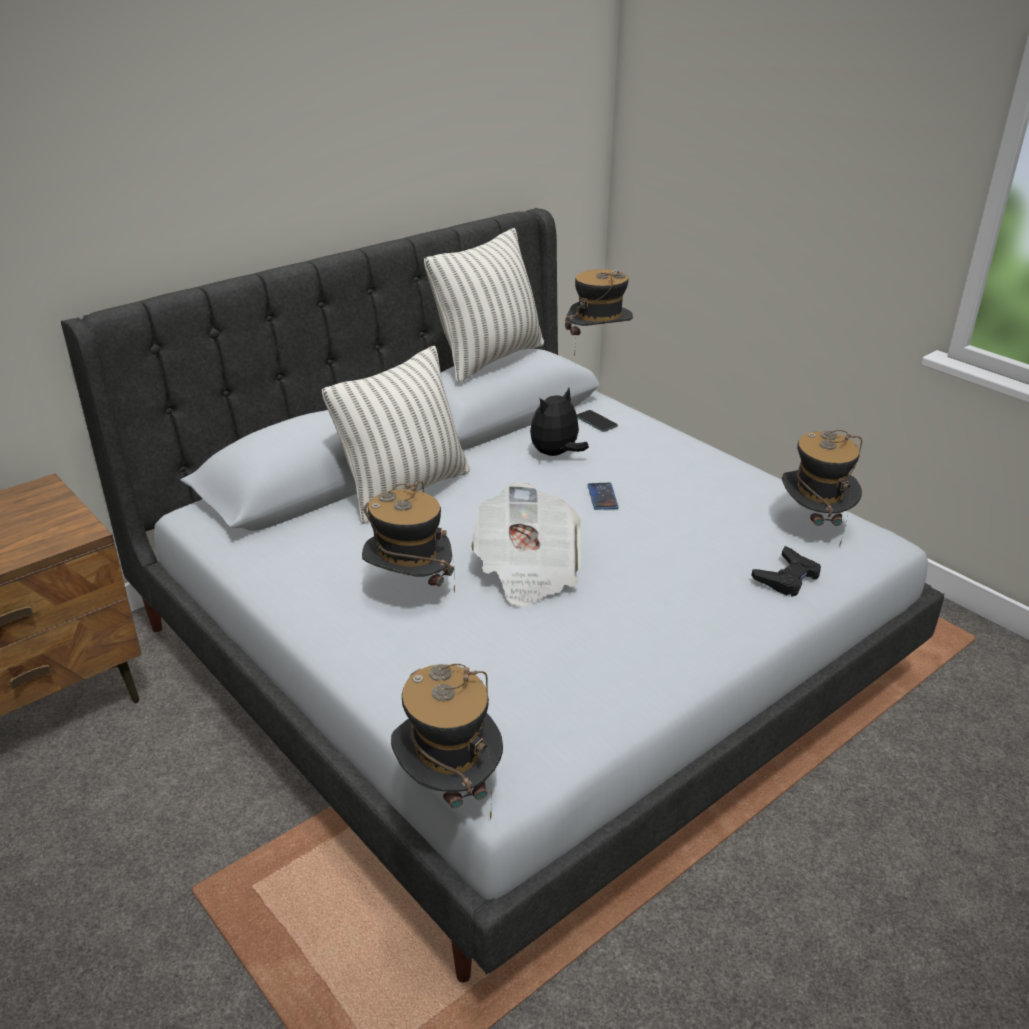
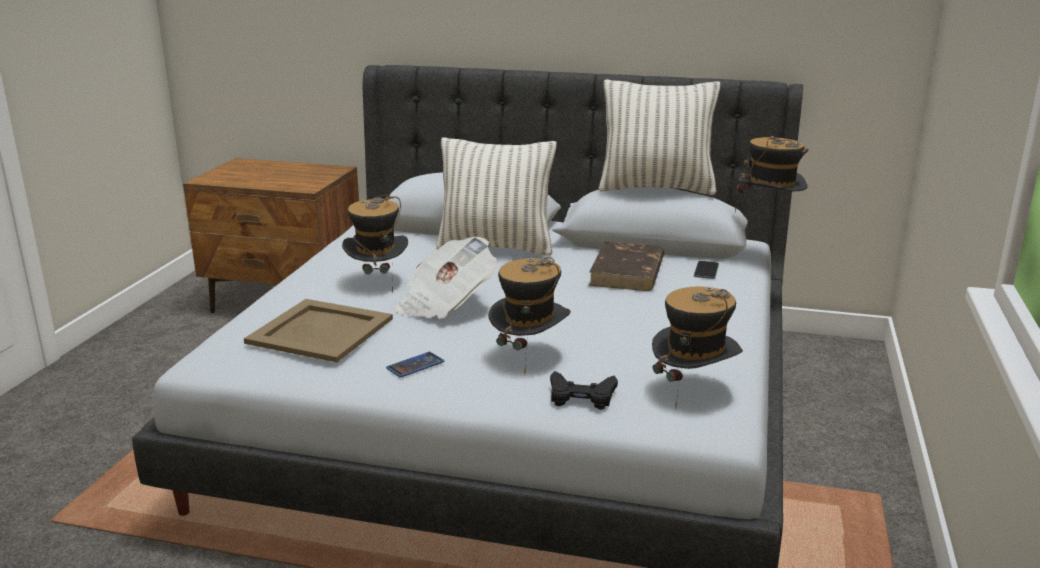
camera: 55 degrees right, 10 degrees down
hat [391,664,503,819] -> hat moved to [488,257,571,374]
plush toy [530,388,589,456] -> brown book [589,242,664,291]
phone [587,483,619,510] -> phone moved to [386,352,444,378]
none -> beige tray [244,299,393,362]

